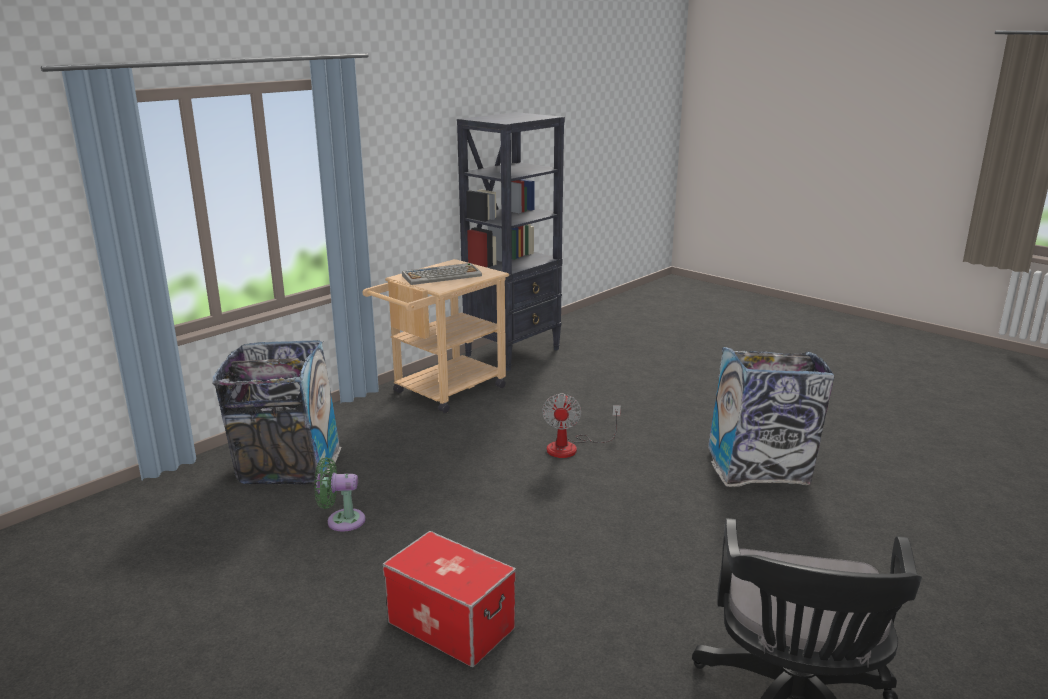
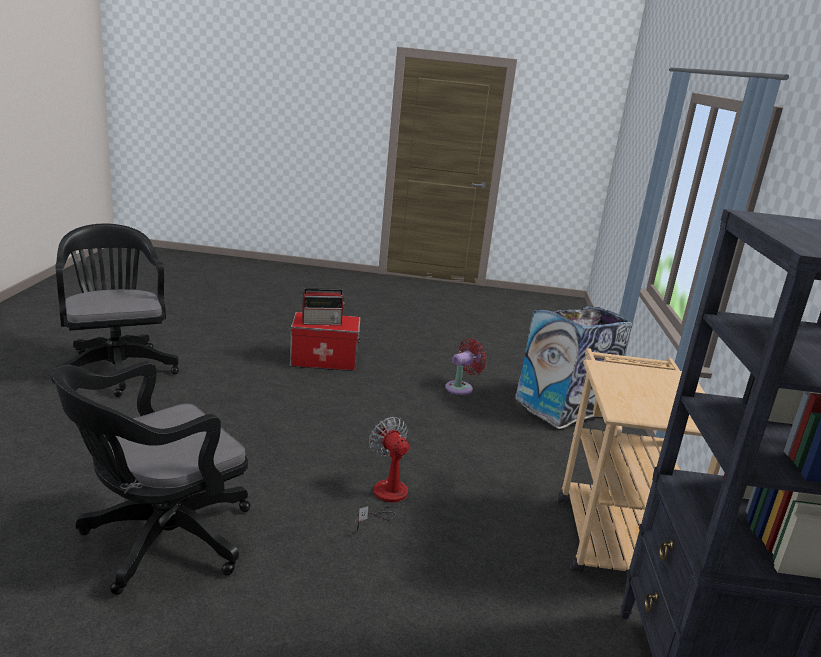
camera: 140 degrees right, 0 degrees up
green fan [314,457,365,532] -> red fan [445,338,487,395]
keyboard [402,263,482,285] -> none
trash can [708,347,834,487] -> black office chair [53,361,250,595]
none -> radio [302,288,345,325]

